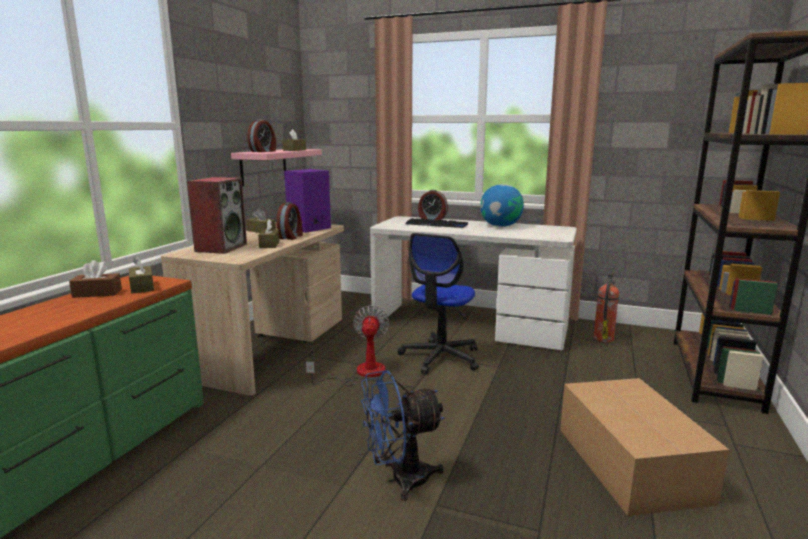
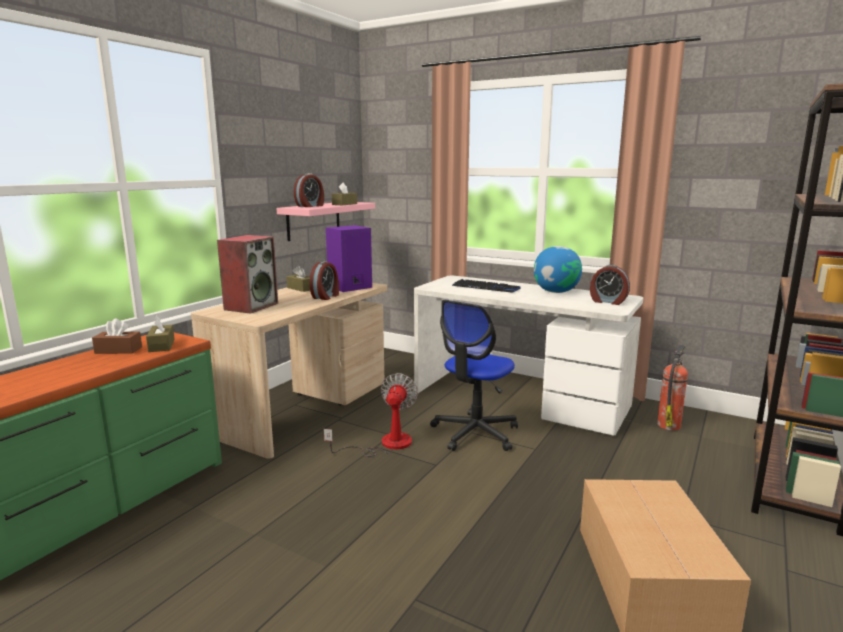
camera: 10 degrees right, 0 degrees up
brown tissue box [258,219,280,248] -> none
blue fan [361,370,444,501] -> none
alarm clock [418,190,448,220] -> alarm clock moved to [590,265,630,305]

